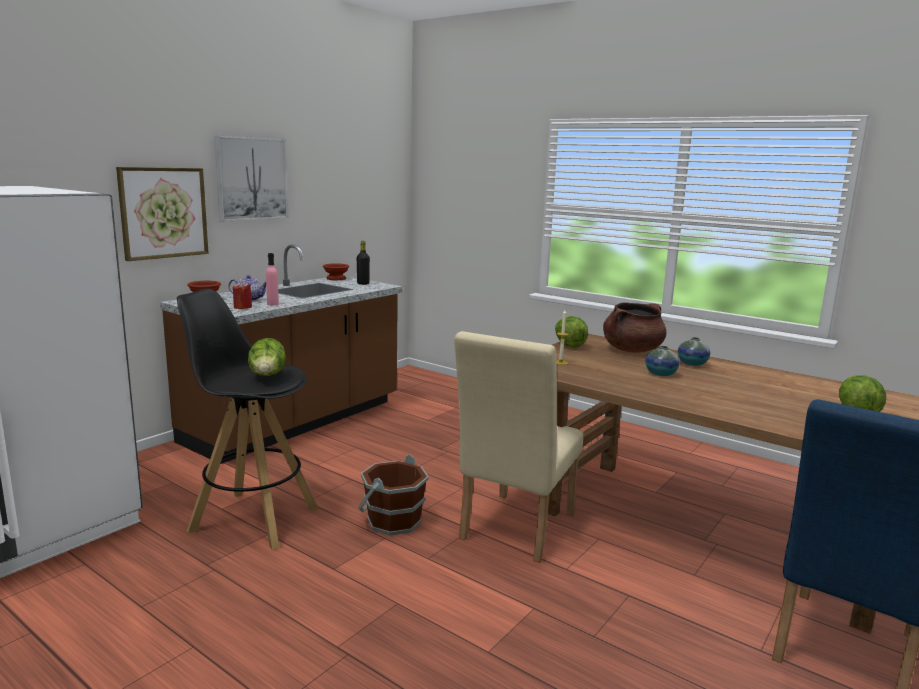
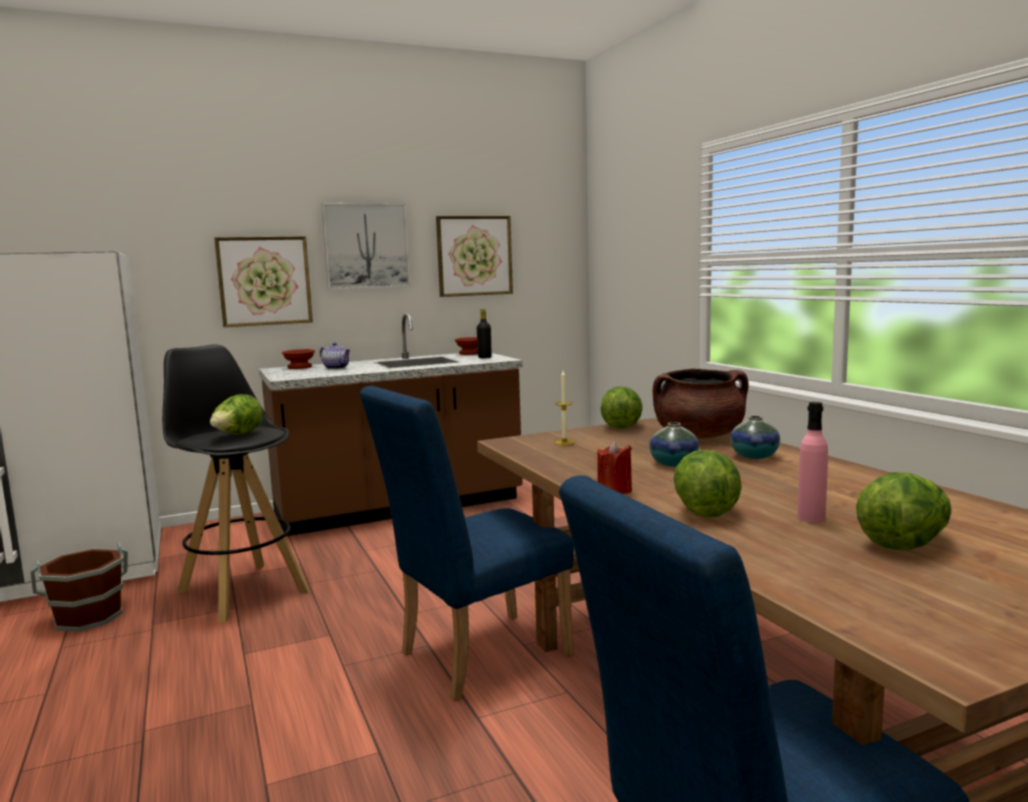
camera: 30 degrees right, 5 degrees down
red candle [233,282,252,309] -> red candle moved to [597,441,632,494]
pink bottle [266,253,279,305] -> pink bottle moved to [797,402,828,523]
brown bucket [358,454,429,536] -> brown bucket moved to [30,543,127,632]
beige chair [454,331,583,563] -> blue chair [359,386,574,702]
none -> picture [436,216,513,297]
none -> lettuce [674,449,742,518]

